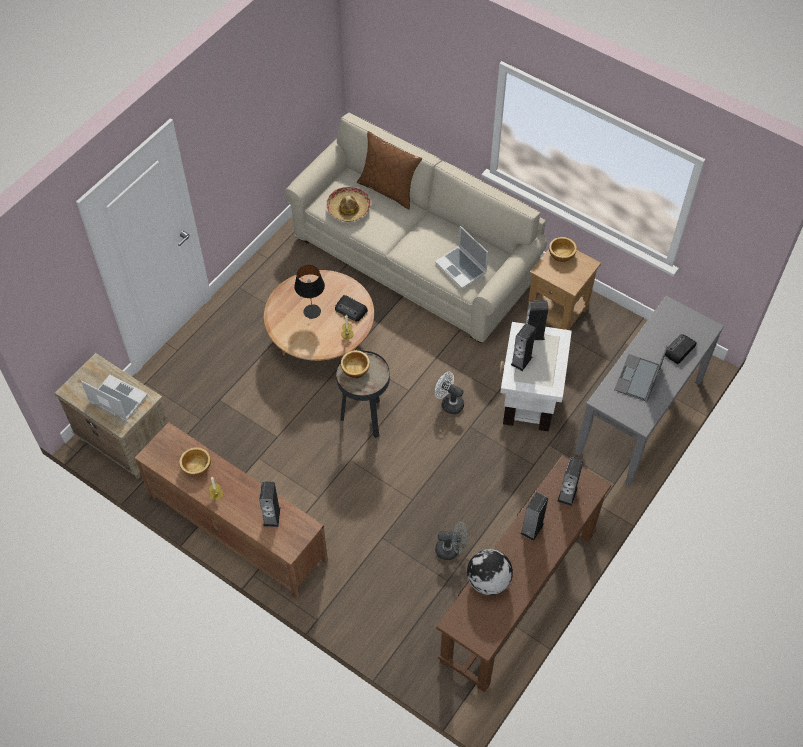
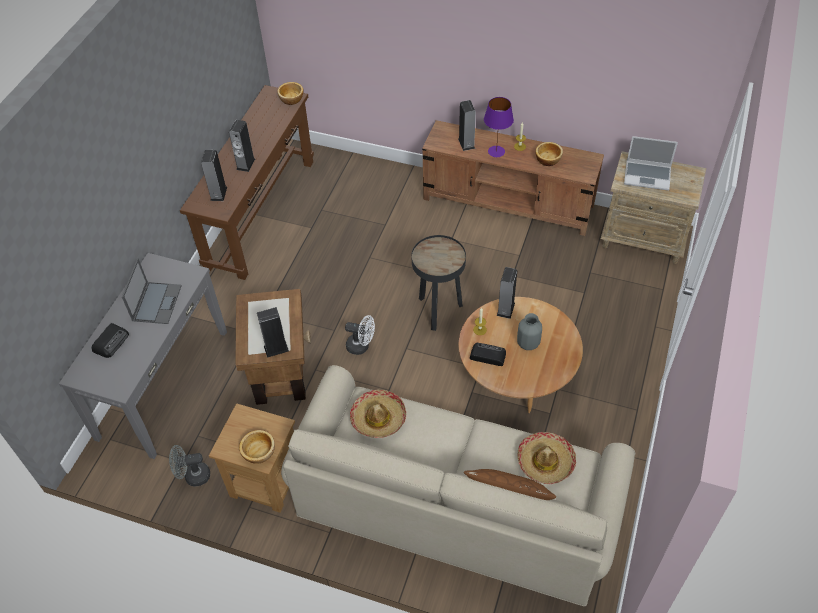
camera: 165 degrees right, 5 degrees down
black table lamp [294,265,325,319] -> grey vase [517,313,542,350]
bowl [341,350,370,378] -> bowl moved to [277,82,303,105]
laptop [435,226,488,288] -> hat [350,390,406,438]
grey fan [435,522,468,560] -> grey fan moved to [169,445,210,486]
globe [467,549,513,595] -> none
white side table [499,322,572,431] -> brown side table [236,289,311,405]
speaker [511,323,536,371] -> speaker moved to [497,267,517,319]
none -> purple table lamp [484,97,514,157]

